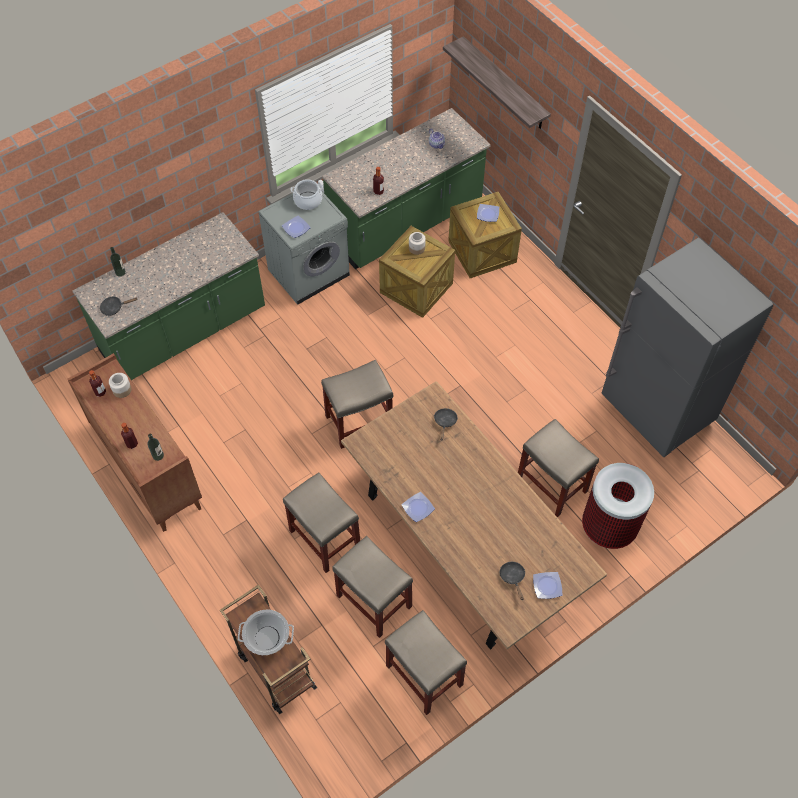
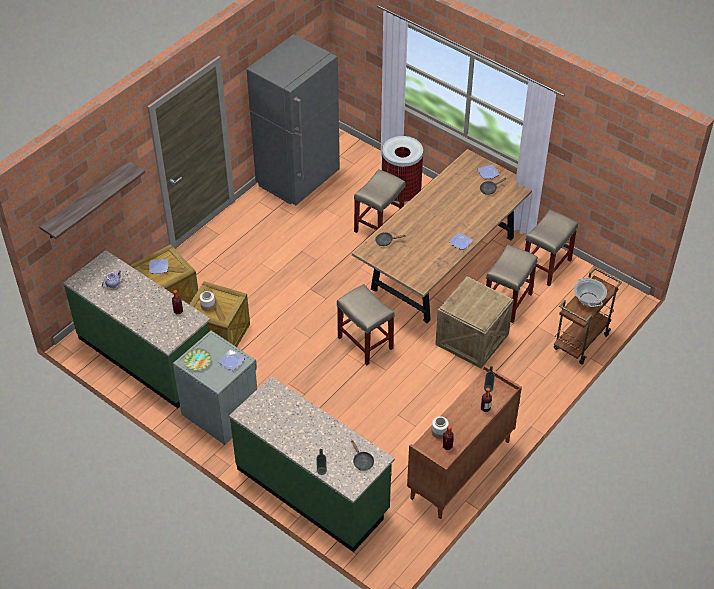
camera: 105 degrees left, 10 degrees down
beige stool [283,473,360,573] -> crate [435,276,514,368]
cooking pot [291,179,323,210] -> plate [184,348,211,370]

